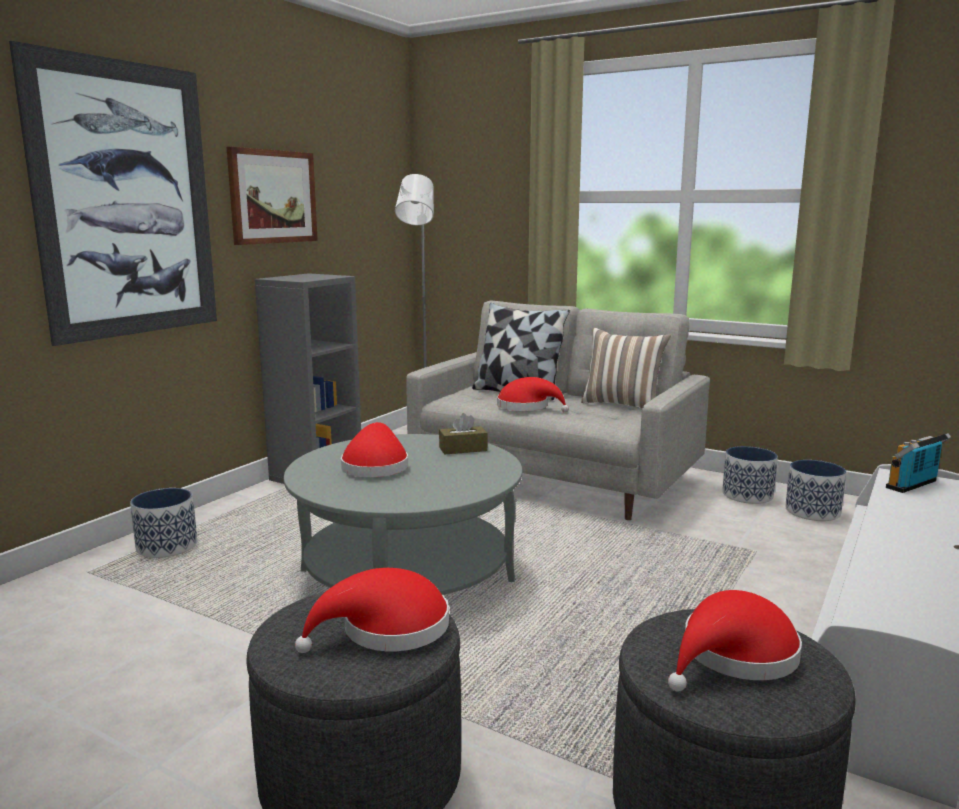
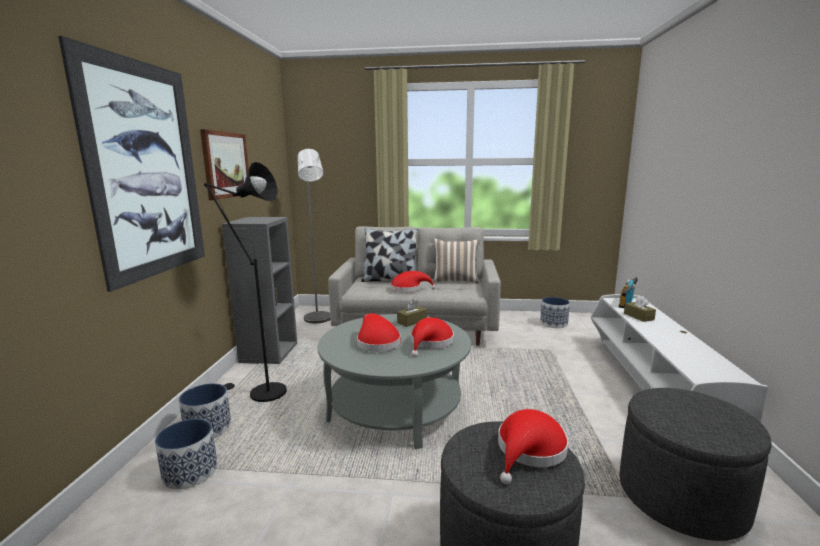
camera: 25 degrees left, 0 degrees up
red hat [668,590,802,692] -> red hat moved to [411,317,454,357]
planter [722,446,778,504] -> planter moved to [155,419,217,490]
none -> black floor lamp [204,162,287,402]
none -> brown tissue box [624,296,656,322]

